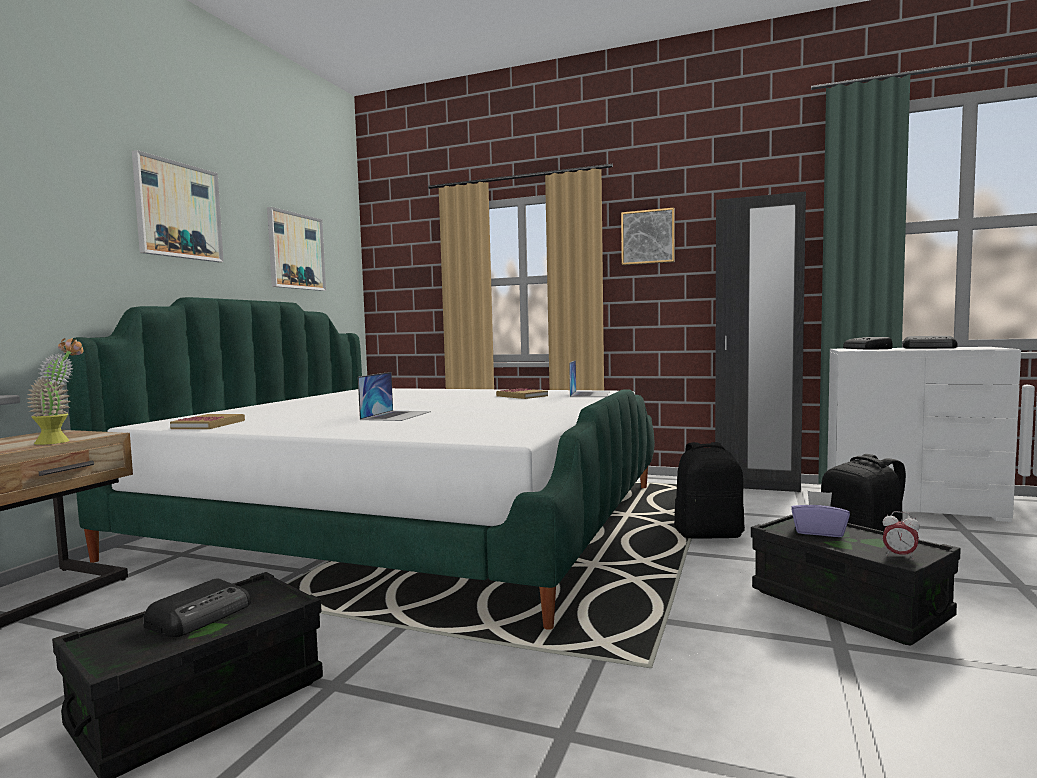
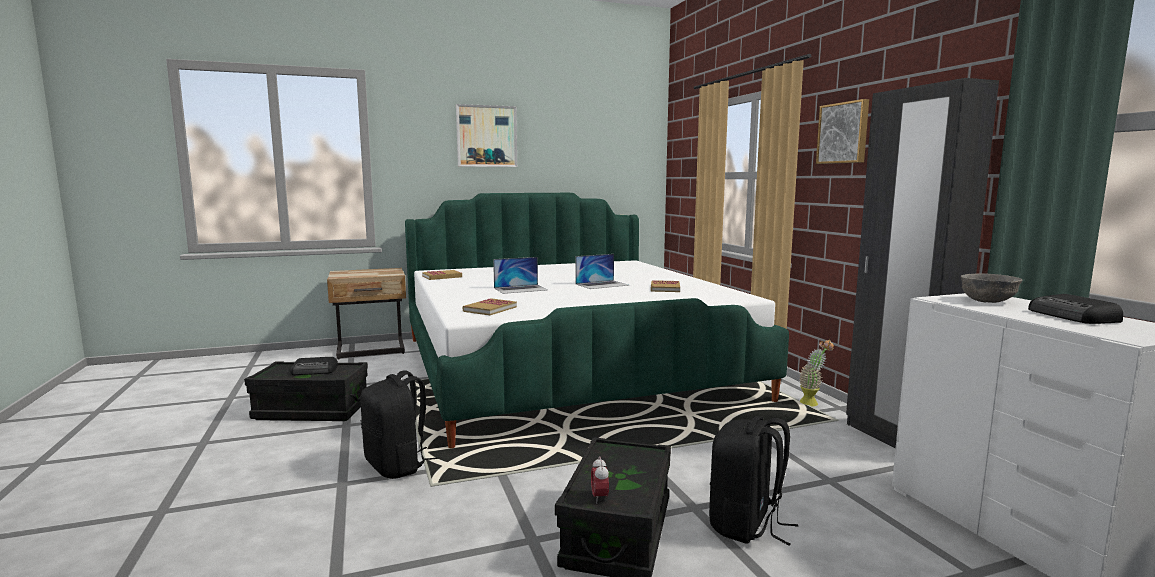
camera: 50 degrees right, 5 degrees up
potted plant [27,338,84,445] -> potted plant moved to [799,340,834,407]
picture [267,207,326,291] -> none
laptop [569,360,610,397] -> laptop moved to [576,254,629,289]
black backpack [674,442,745,539] -> black backpack moved to [360,370,439,479]
purple tissue box [791,491,850,537] -> none
radio [843,337,893,350] -> grey bowl [961,274,1023,303]
none -> book [463,298,517,315]

